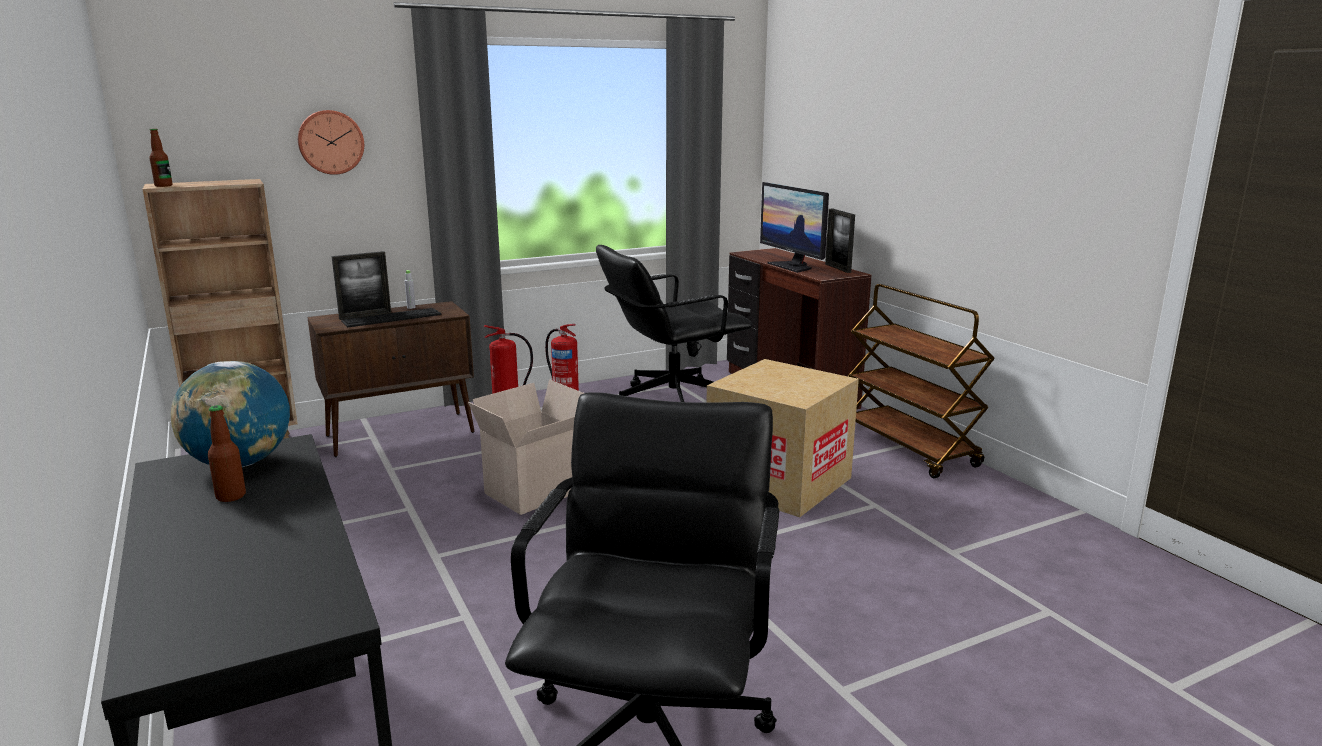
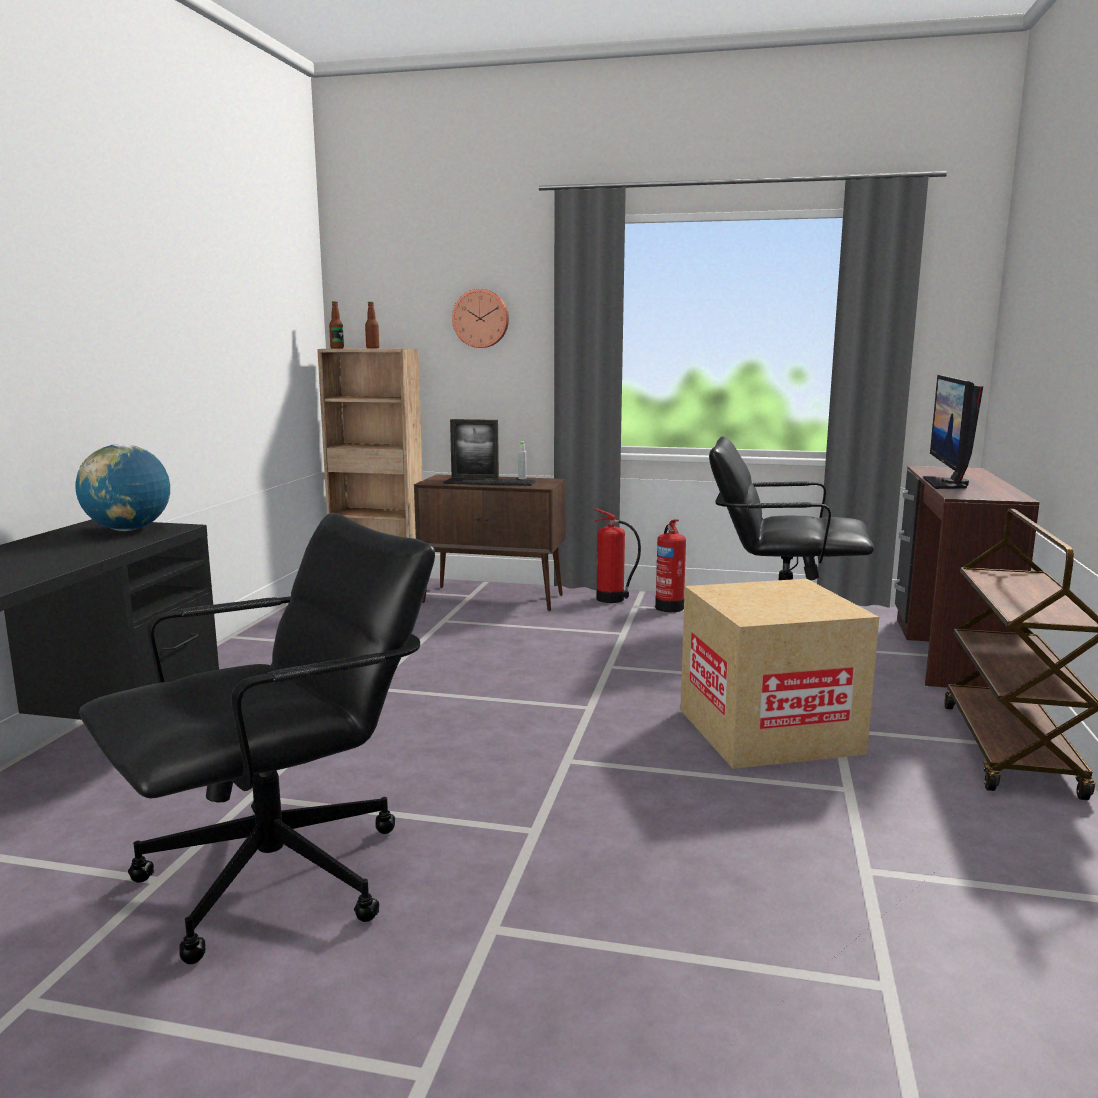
camera: 40 degrees right, 5 degrees down
bottle [208,405,246,502] -> bottle moved to [365,302,379,348]
cardboard box [468,379,584,515] -> none
picture frame [825,209,855,273] -> none

